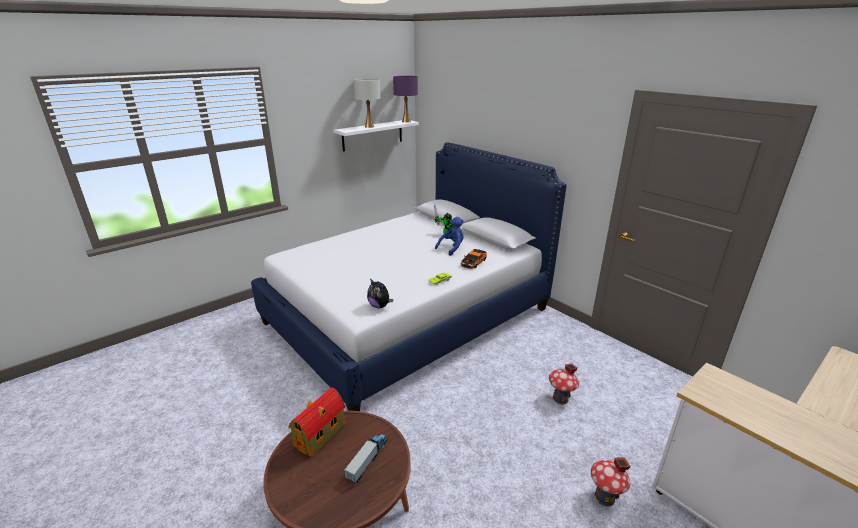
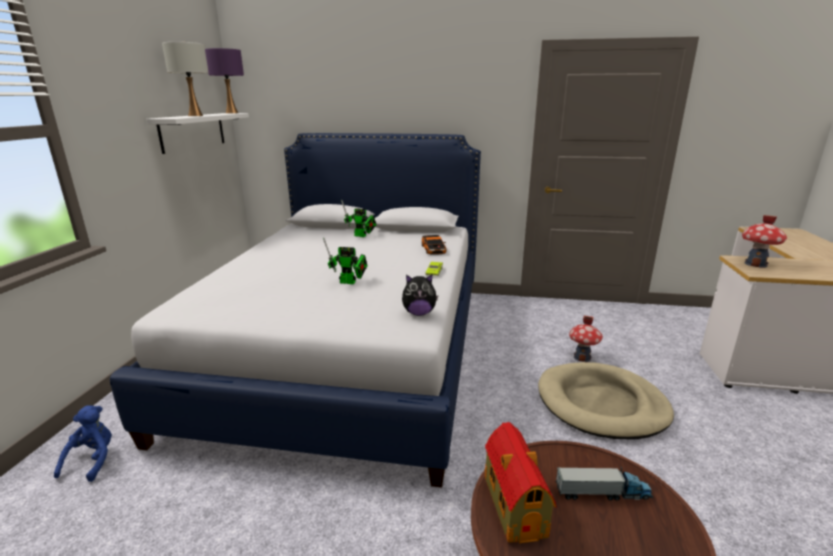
camera: 40 degrees left, 5 degrees down
toy truck [344,434,388,484] -> toy truck turned 105 degrees clockwise [556,467,653,500]
blue plush toy [435,217,464,256] -> blue plush toy moved to [54,405,112,482]
toy house [591,458,631,506] -> toy house moved to [742,215,787,268]
none -> toy robot [323,238,368,284]
none -> beige dog bed [538,362,674,440]

